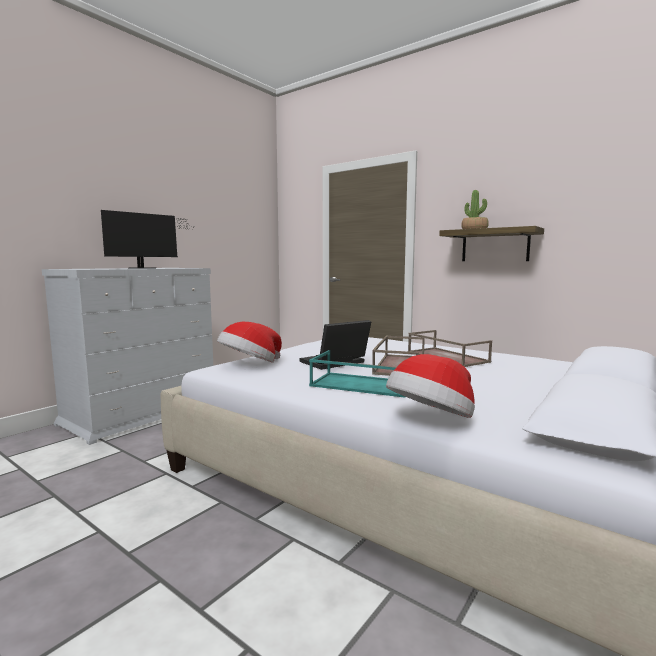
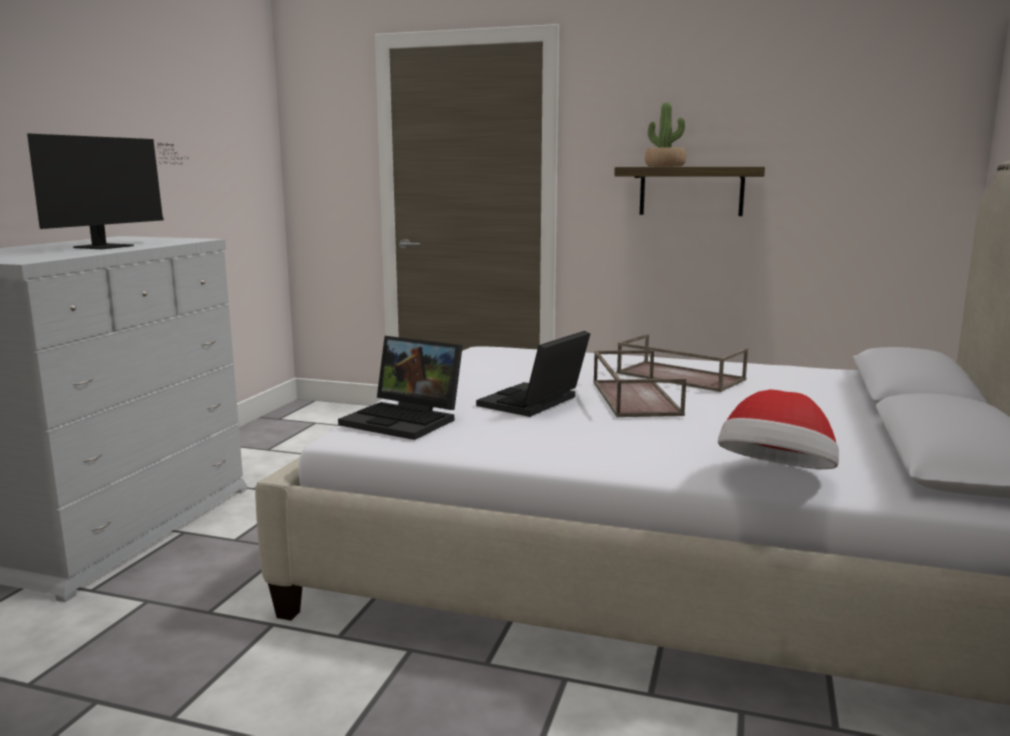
camera: 20 degrees left, 5 degrees up
hat [217,322,282,363] -> laptop [338,336,463,440]
turquoise tray [309,350,406,398] -> none

